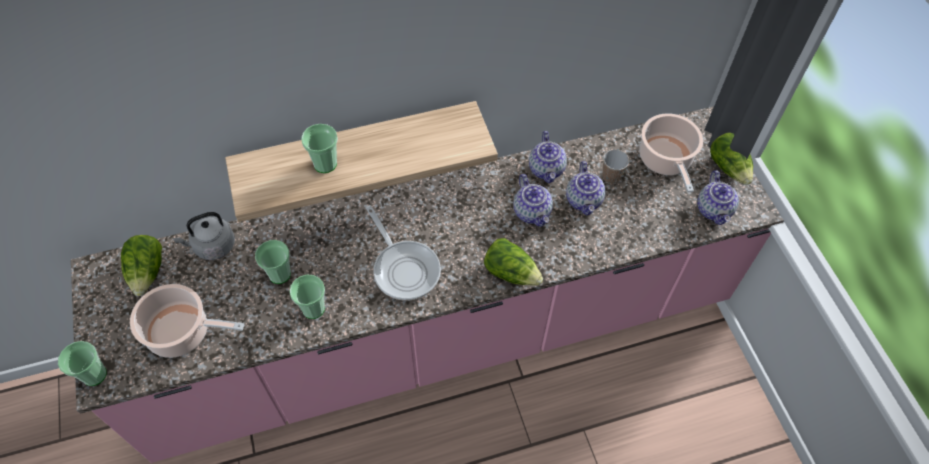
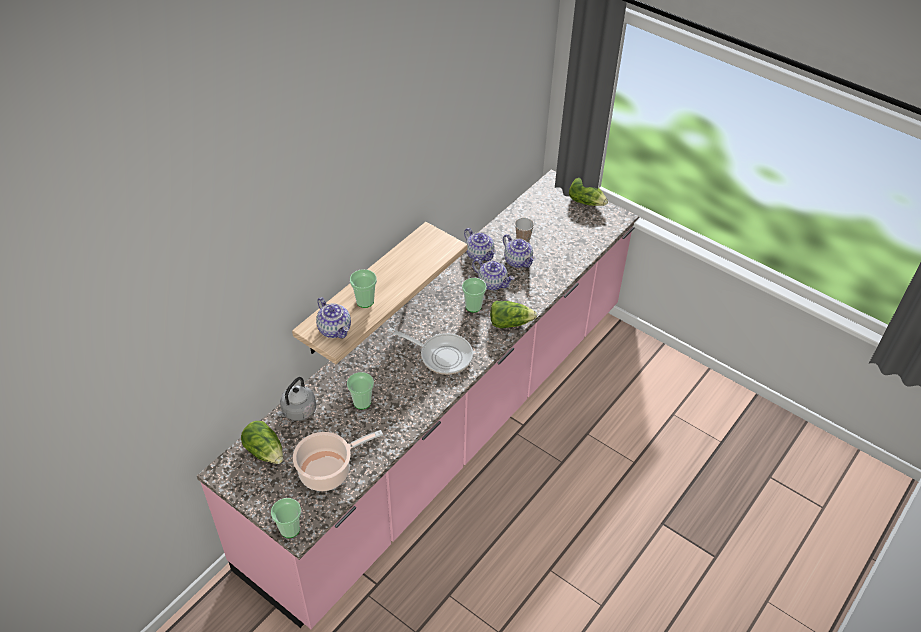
camera: 35 degrees left, 10 degrees down
cup [289,275,325,319] -> cup moved to [462,278,487,313]
cooking pot [639,114,703,192] -> none
teapot [697,171,739,225] -> teapot moved to [316,297,351,339]

